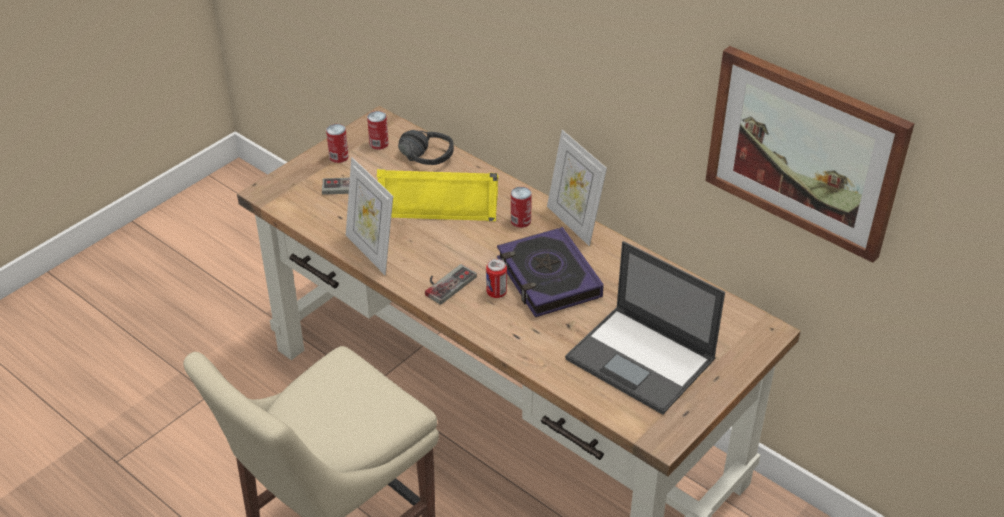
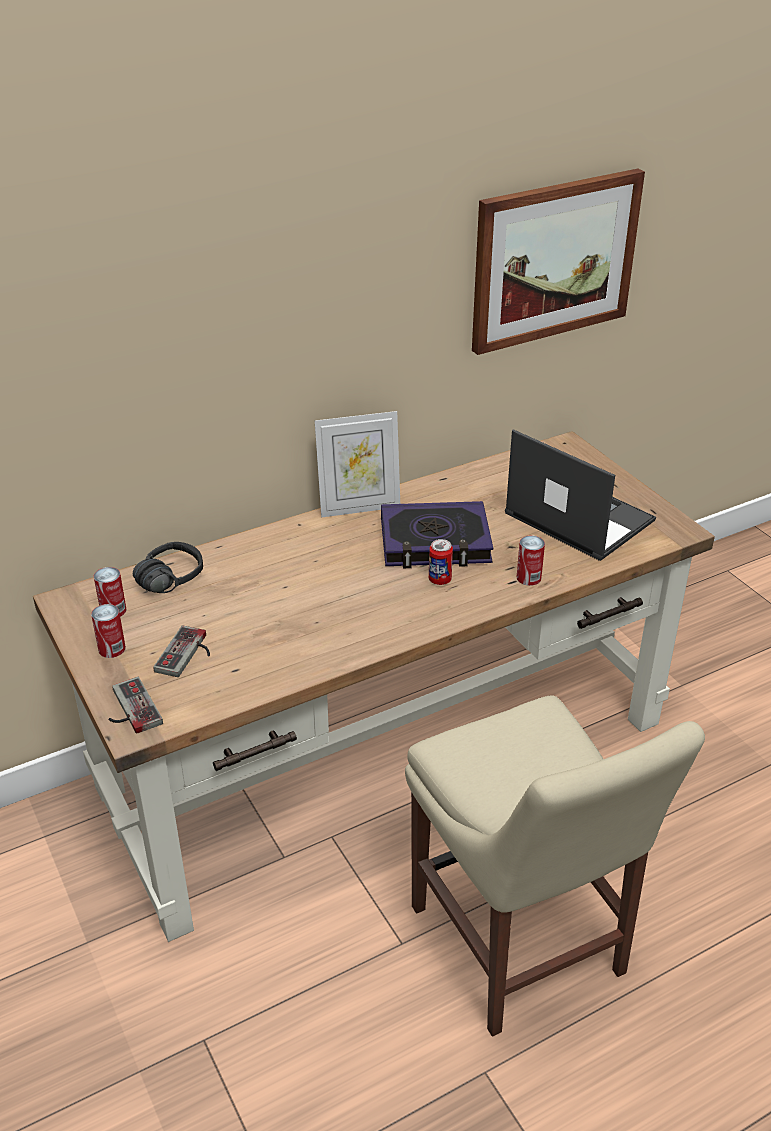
camera: 70 degrees left, 5 degrees down
picture frame [346,157,393,275] -> none
yellow speaker [377,169,498,221] -> none
game controller [425,264,477,305] -> game controller moved to [109,677,163,734]
can [511,187,532,228] -> can moved to [517,535,545,586]
laptop [565,241,725,415] -> laptop turned 105 degrees counterclockwise [505,429,656,561]

